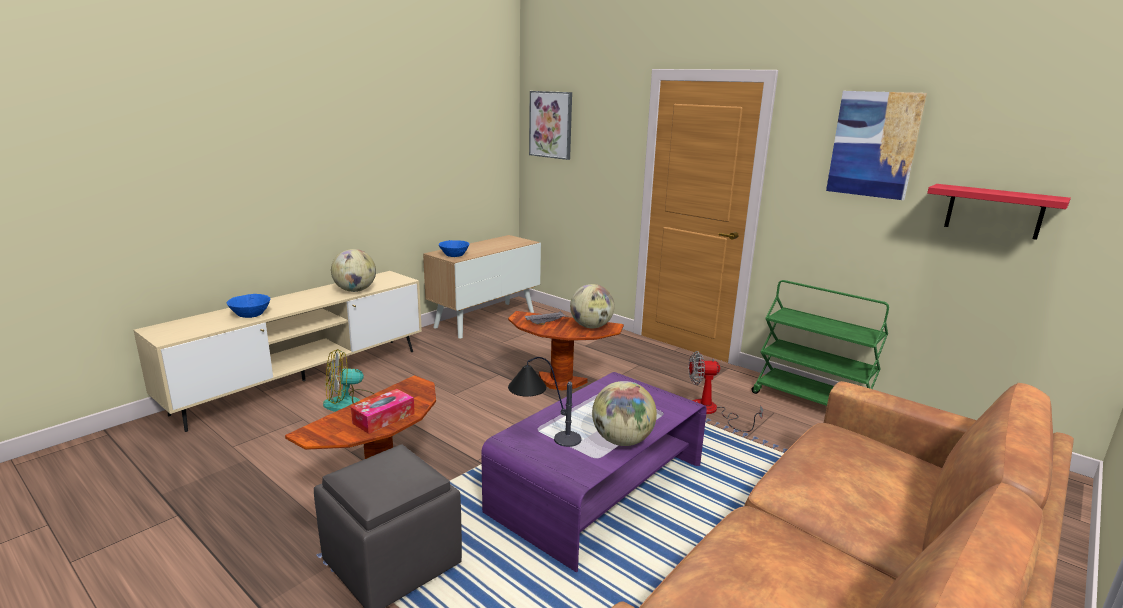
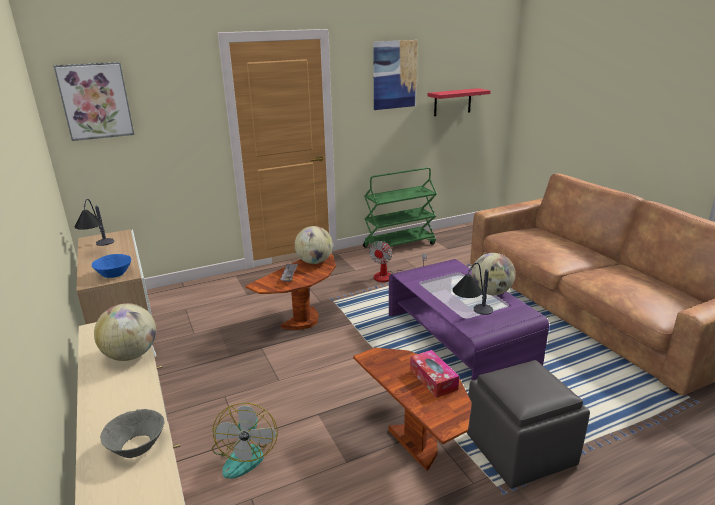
camera: 65 degrees left, 5 degrees up
blue bowl [227,294,271,318] -> grey bowl [100,409,164,458]
none -> table lamp [75,199,114,246]

